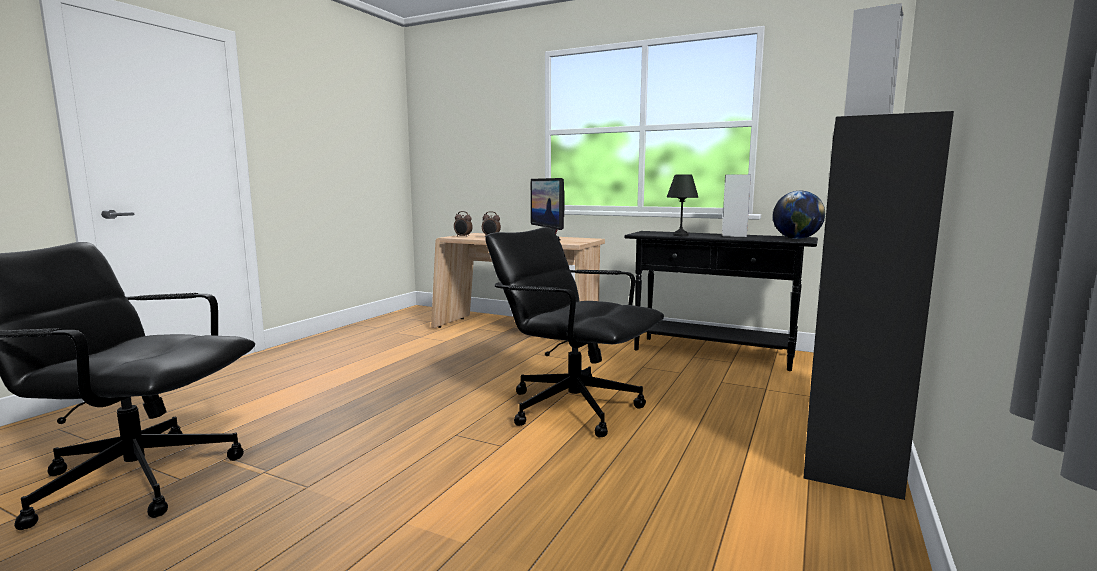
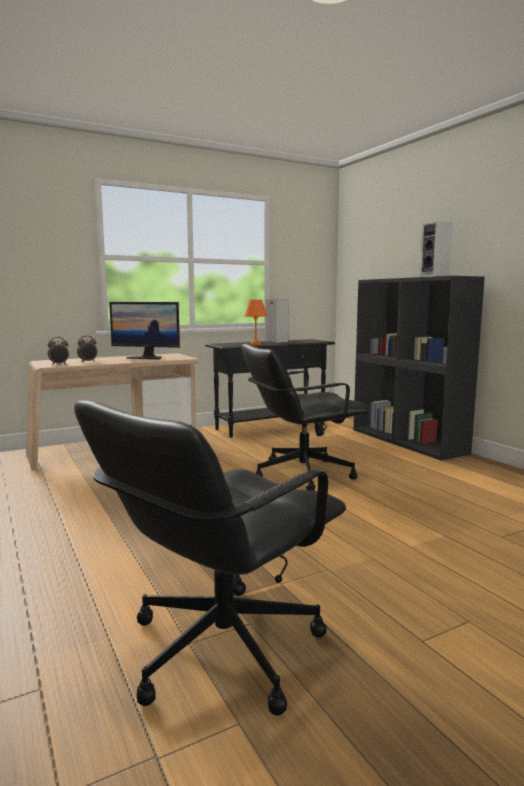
camera: 55 degrees left, 0 degrees up
black table lamp [667,174,698,236] -> orange table lamp [244,299,267,345]
globe [773,190,825,239] -> none

